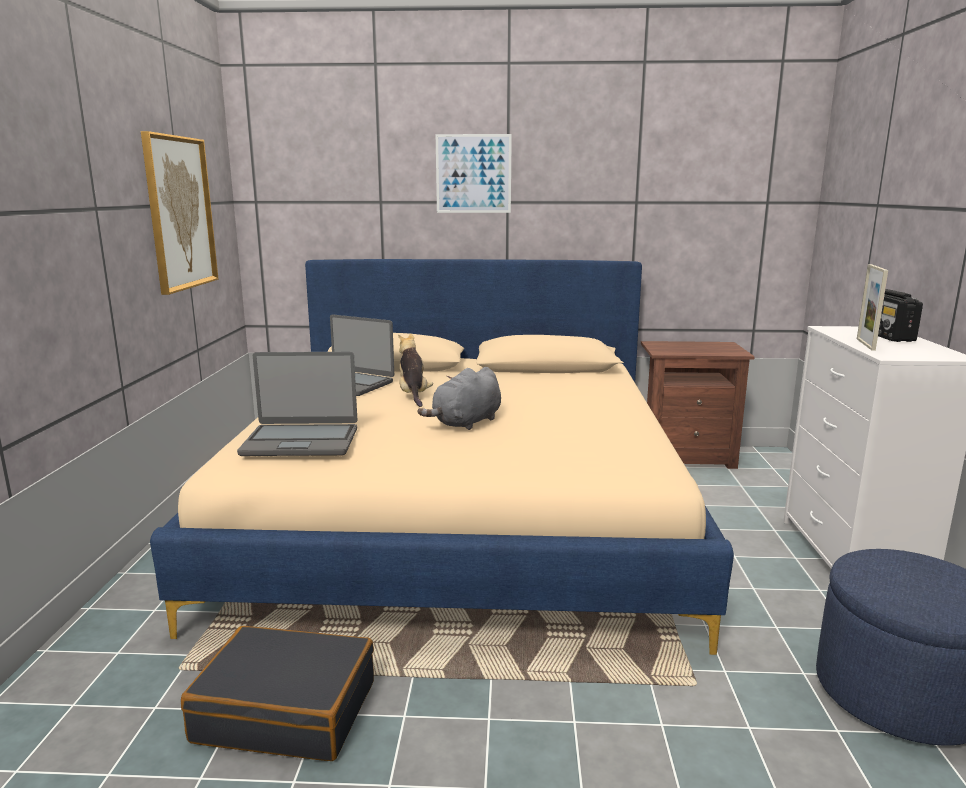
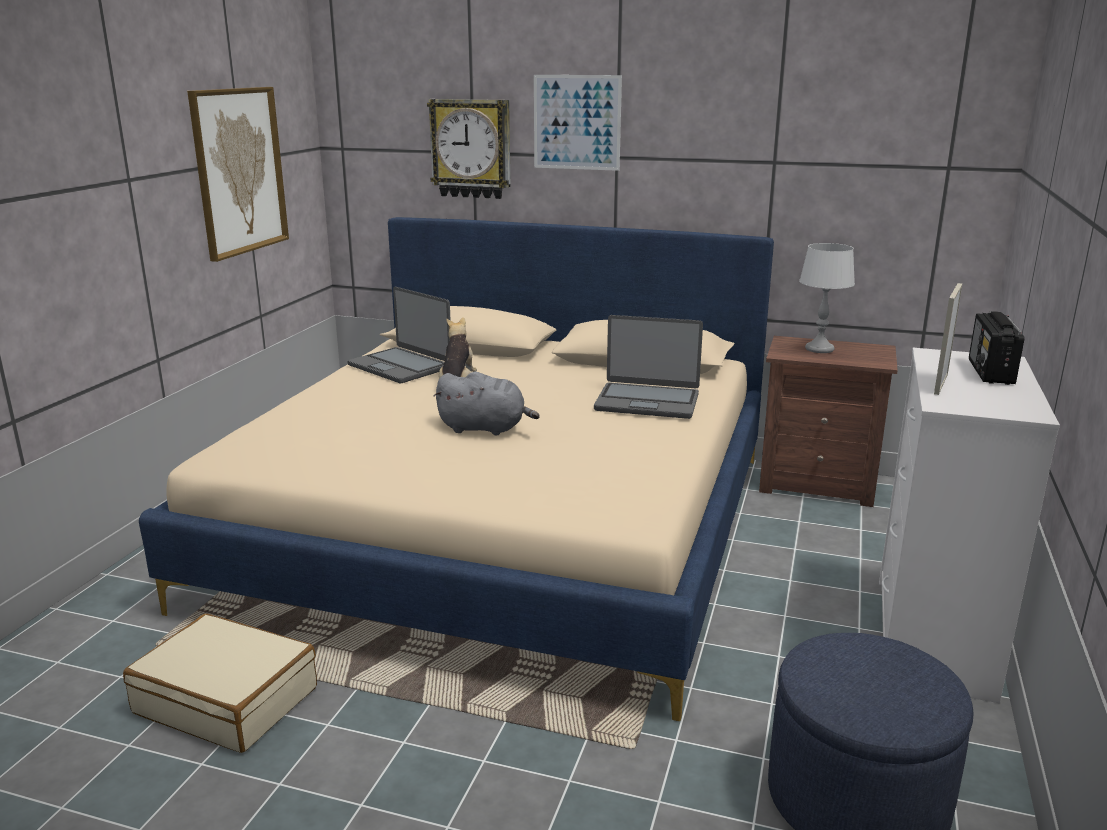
camera: 15 degrees right, 5 degrees up
black suitcase [181,626,374,761] -> beige suitcase [123,614,317,753]
laptop [237,352,357,456] -> laptop moved to [594,315,703,419]
grey plush toy [417,367,501,430] -> grey plush toy turned 135 degrees counterclockwise [434,372,539,436]
none -> wall clock [427,99,511,199]
none -> grey table lamp [799,243,855,353]

